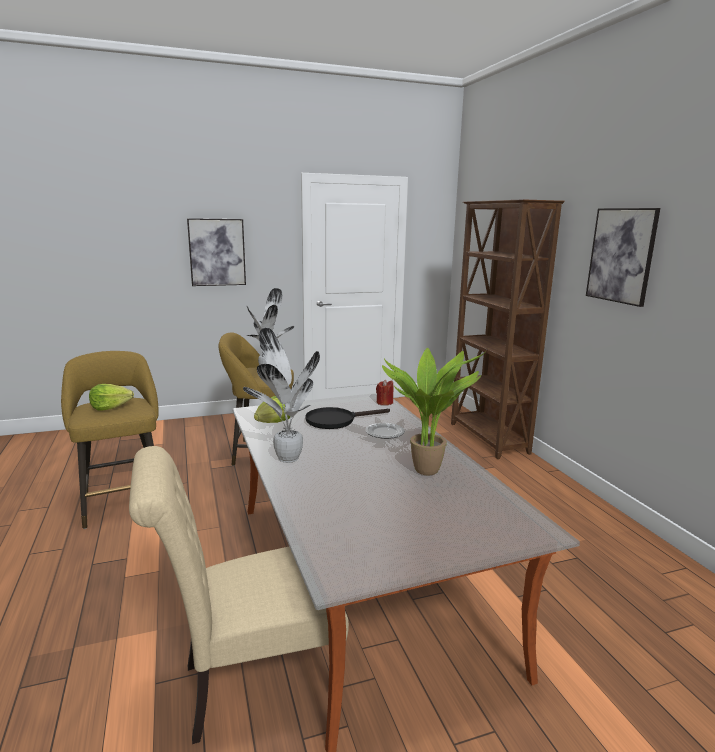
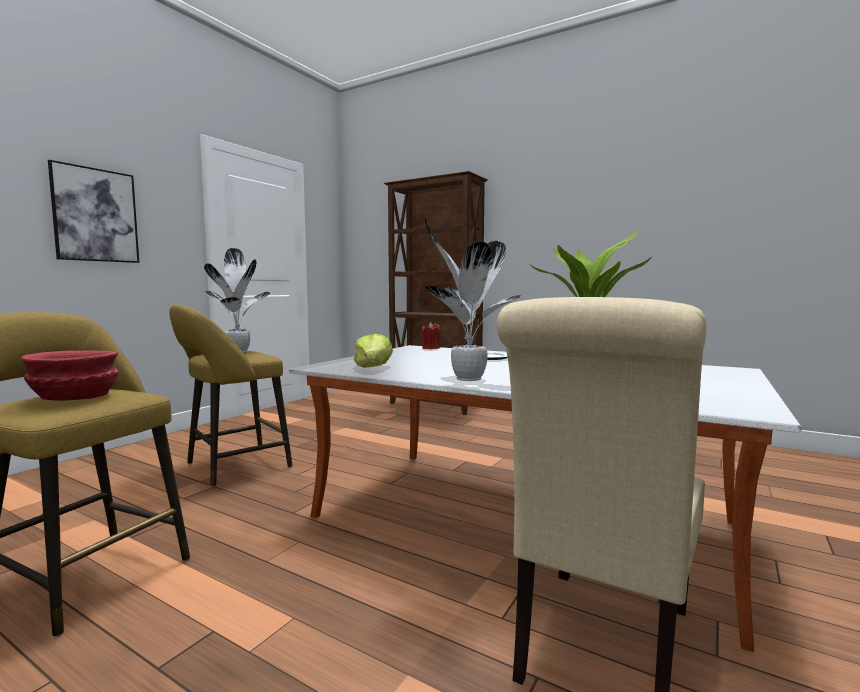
camera: 40 degrees left, 10 degrees down
lettuce [89,384,134,411] -> red bowl [21,351,119,401]
black frying pan [306,407,390,429] -> none
picture [586,208,660,307] -> none

